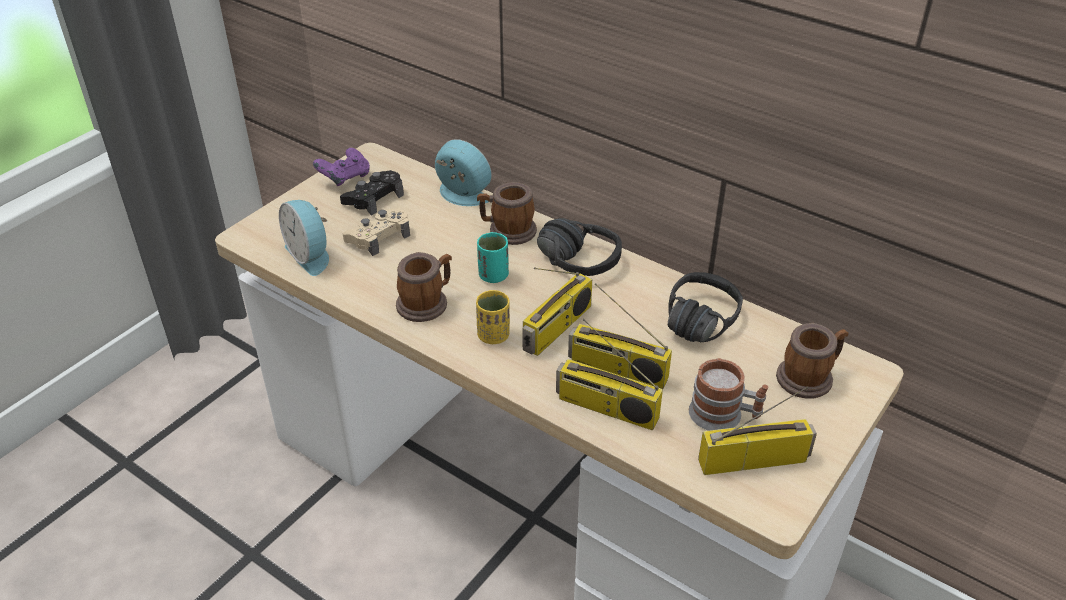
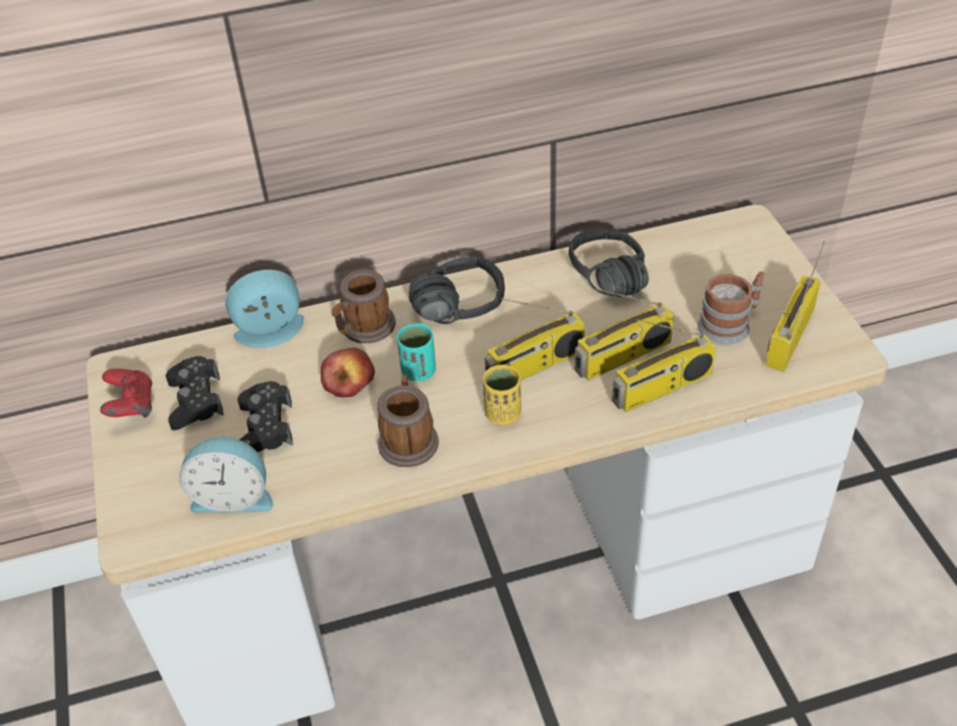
camera: 50 degrees left, 5 degrees up
purple game controller [313,148,370,186] -> red game controller [100,369,152,418]
beige game controller [343,208,410,256] -> black game controller [237,381,293,452]
radio [522,267,592,356] -> radio turned 75 degrees clockwise [485,298,585,380]
mug [776,323,848,398] -> none
none -> apple [321,347,375,398]

